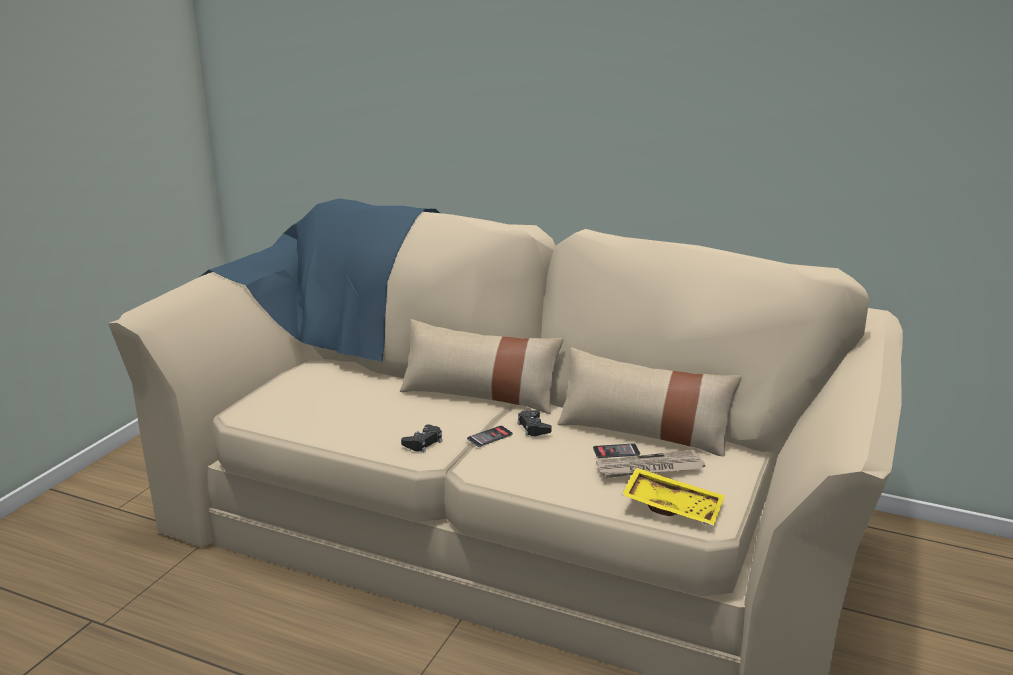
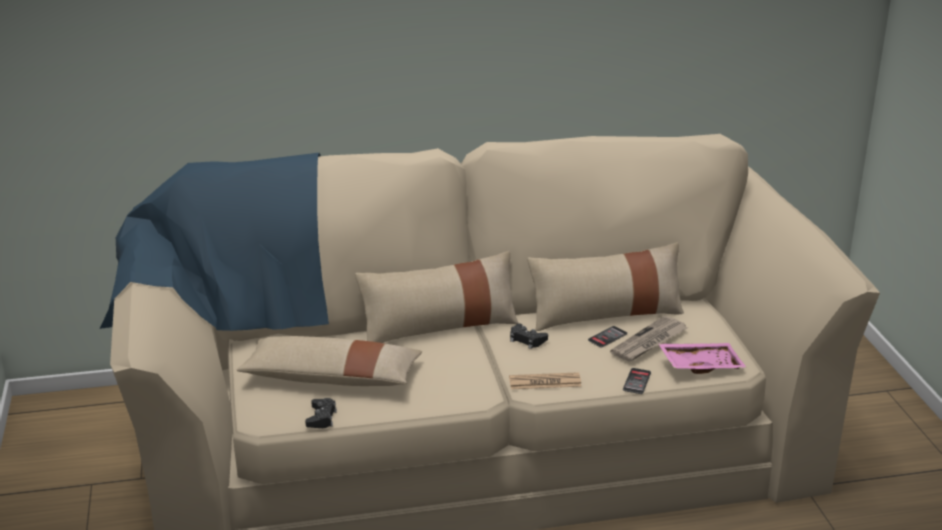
camera: 35 degrees left, 5 degrees up
black game controller [401,424,442,452] -> black game controller moved to [305,398,337,428]
phone [467,426,513,447] -> phone moved to [623,368,651,394]
yellow tray [621,467,725,526] -> pink tray [659,343,747,374]
none -> beige pillow [237,336,422,386]
none -> newspaper [509,372,582,389]

